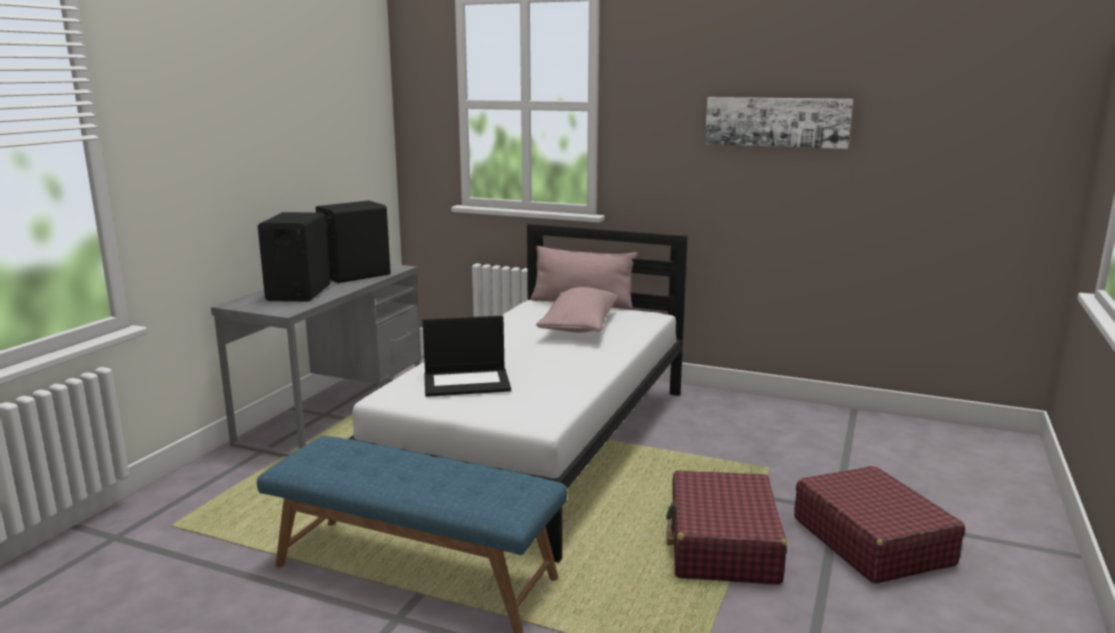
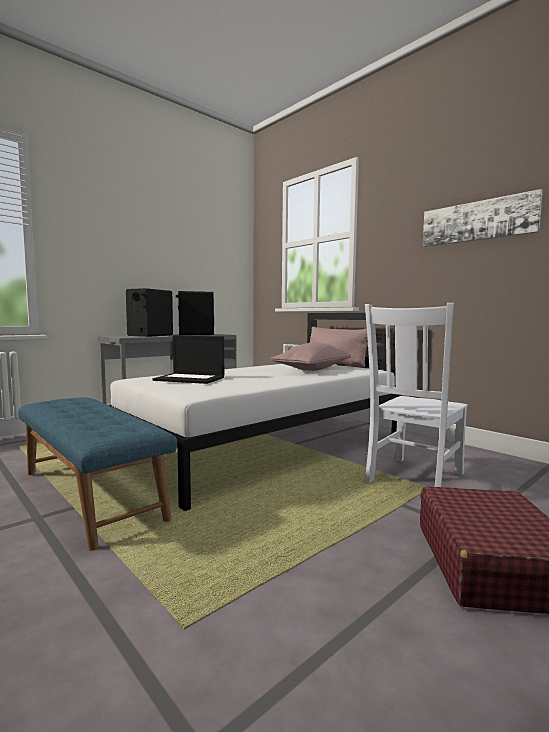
camera: 25 degrees right, 10 degrees down
red suitcase [666,470,787,585] -> none
none -> white chair [365,303,467,487]

